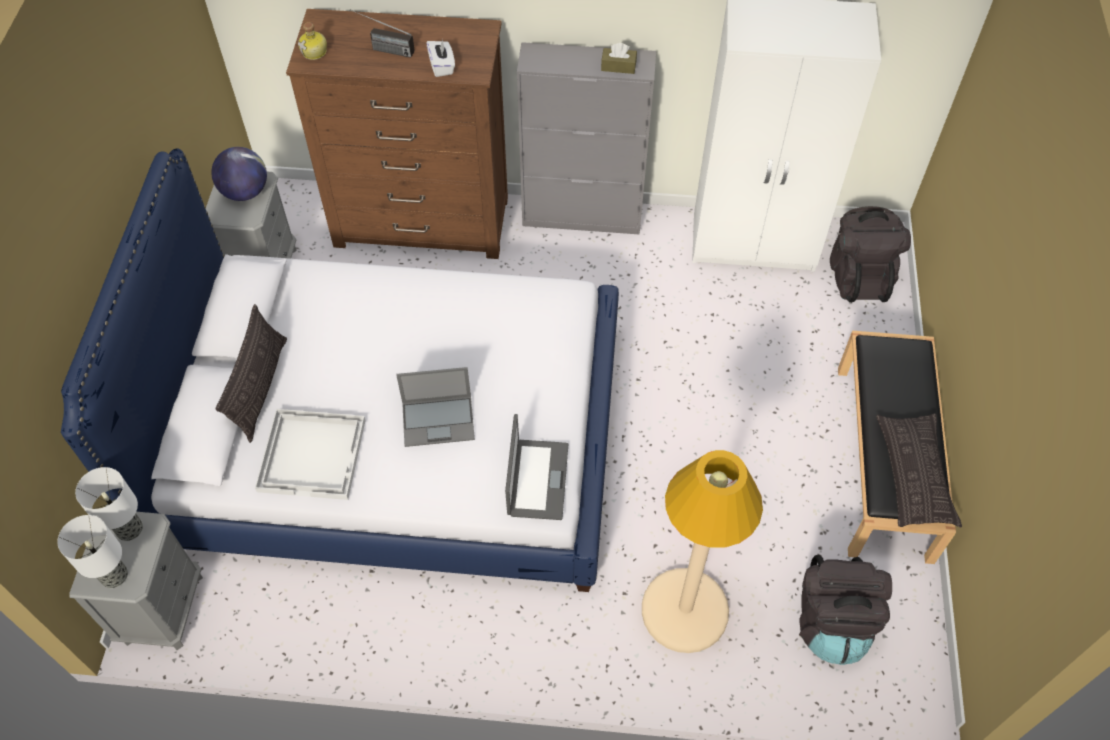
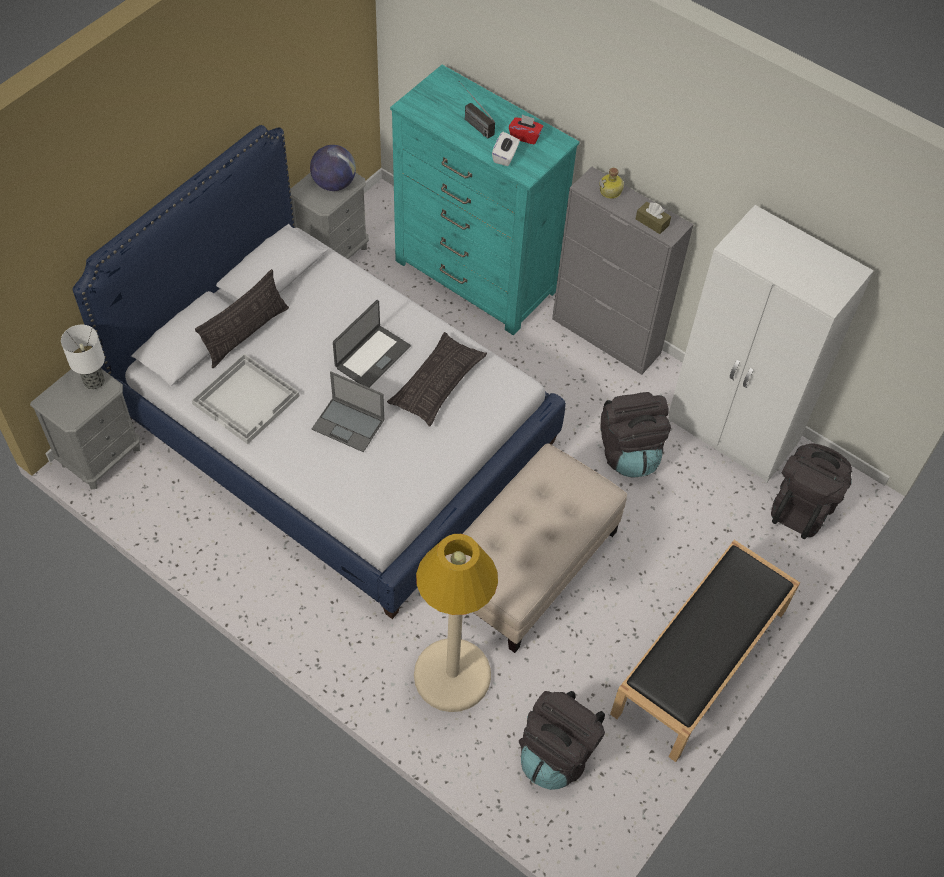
camera: 30 degrees right, 0 degrees up
table lamp [57,515,128,588] -> none
brown dresser [286,9,508,259] -> turquoise dresser [390,65,580,336]
bottle [298,22,327,60] -> bottle moved to [599,168,624,199]
laptop [505,414,568,520] -> laptop moved to [333,300,411,387]
pillow [876,413,962,528] -> pillow moved to [387,332,487,427]
none -> beige ottoman [445,444,627,653]
none -> red tissue box [509,114,544,144]
none -> black backpack [600,392,671,478]

